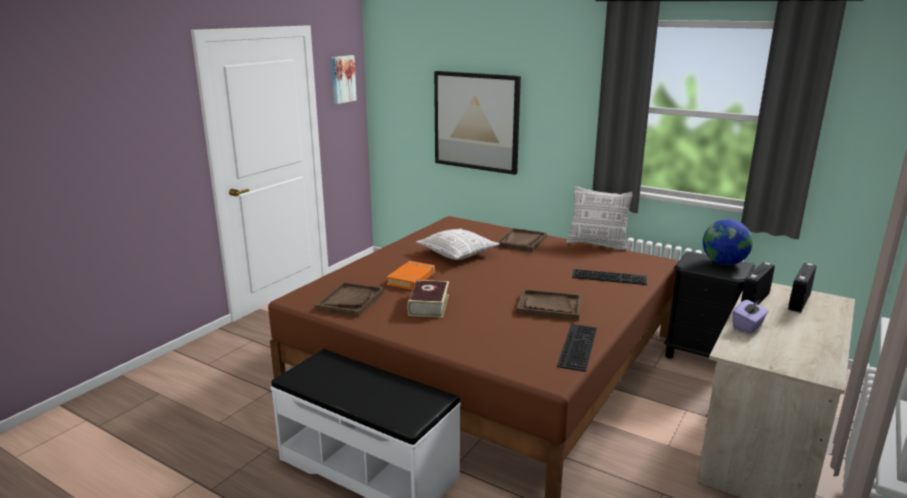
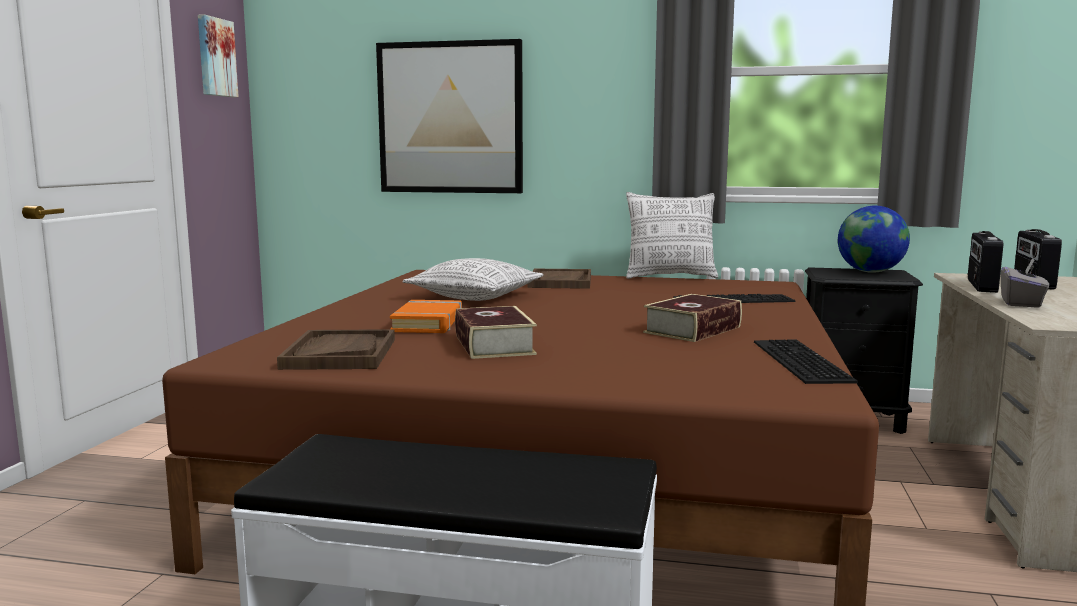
camera: 20 degrees left, 10 degrees down
brown tray [516,289,582,321] -> book [643,294,742,342]
purple tissue box [732,300,768,333] -> grey tissue box [1001,258,1049,308]

